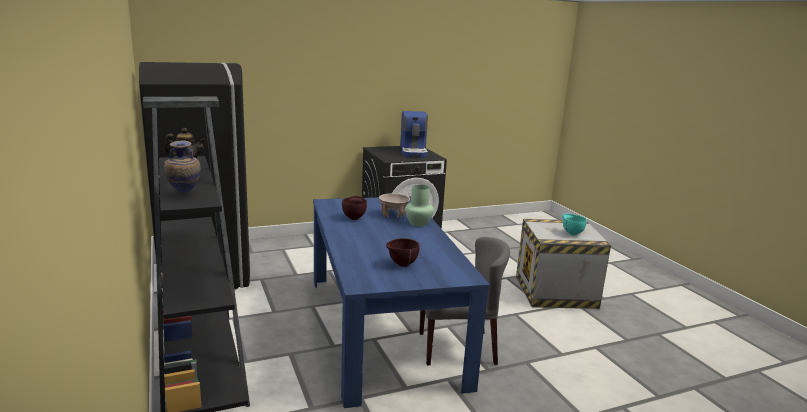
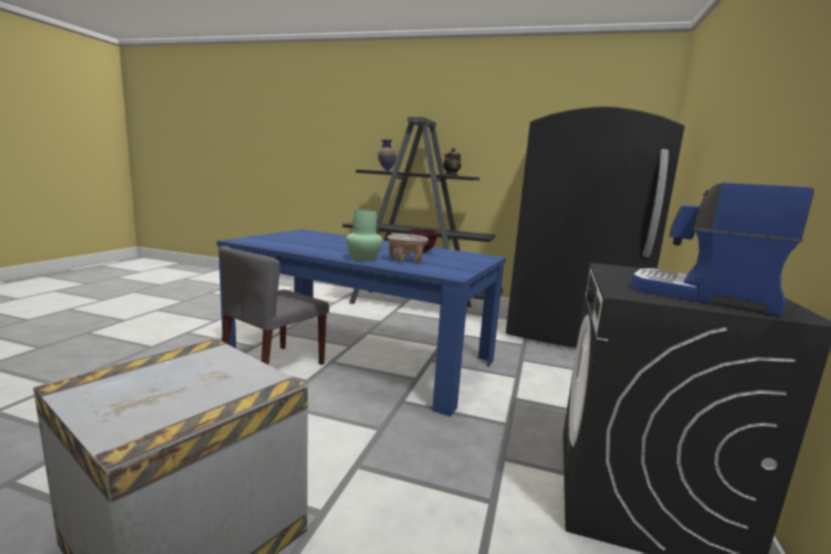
camera: 130 degrees right, 5 degrees down
brown bowl [386,238,420,267] -> none
turquoise bowl [562,214,587,236] -> none

